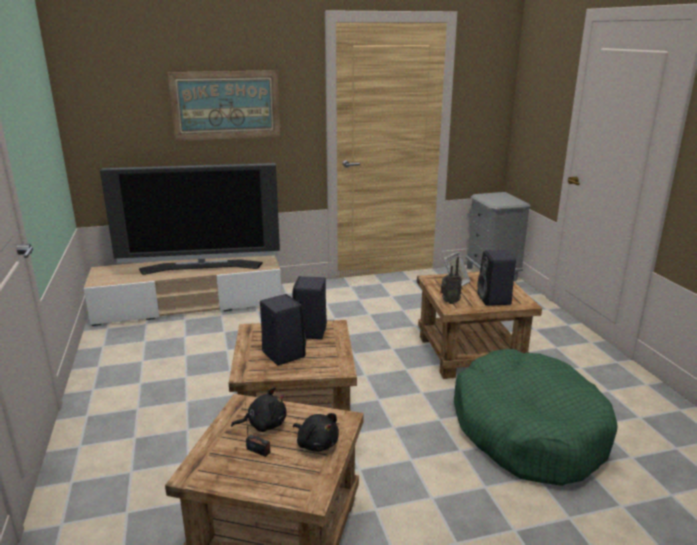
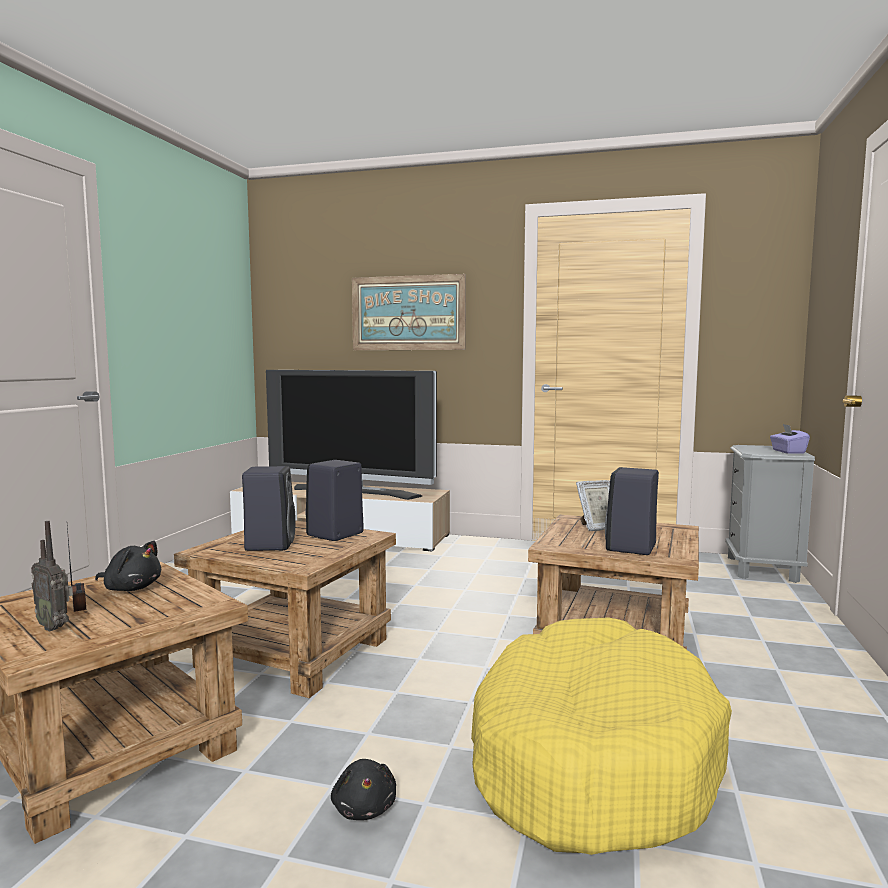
camera: 30 degrees right, 15 degrees down
black plush toy [293,413,339,452] -> black plush toy moved to [331,759,396,820]
radio [440,257,462,304] -> radio moved to [31,521,73,632]
green dog bed [454,349,618,486] -> yellow dog bed [471,617,732,855]
none -> purple tissue box [770,424,810,454]

